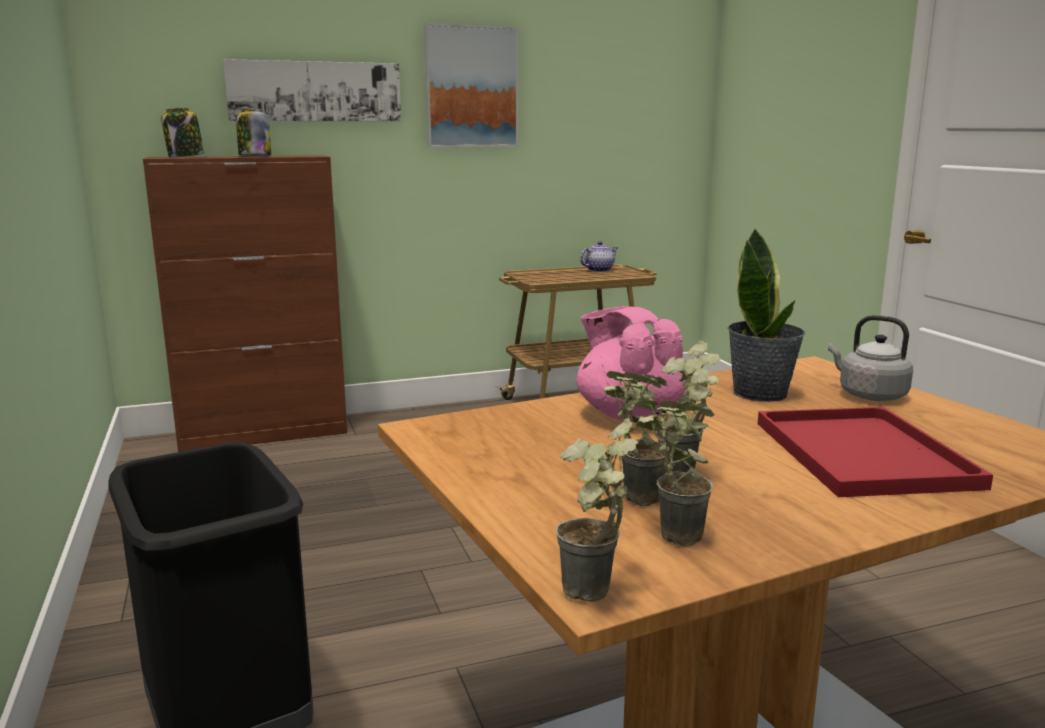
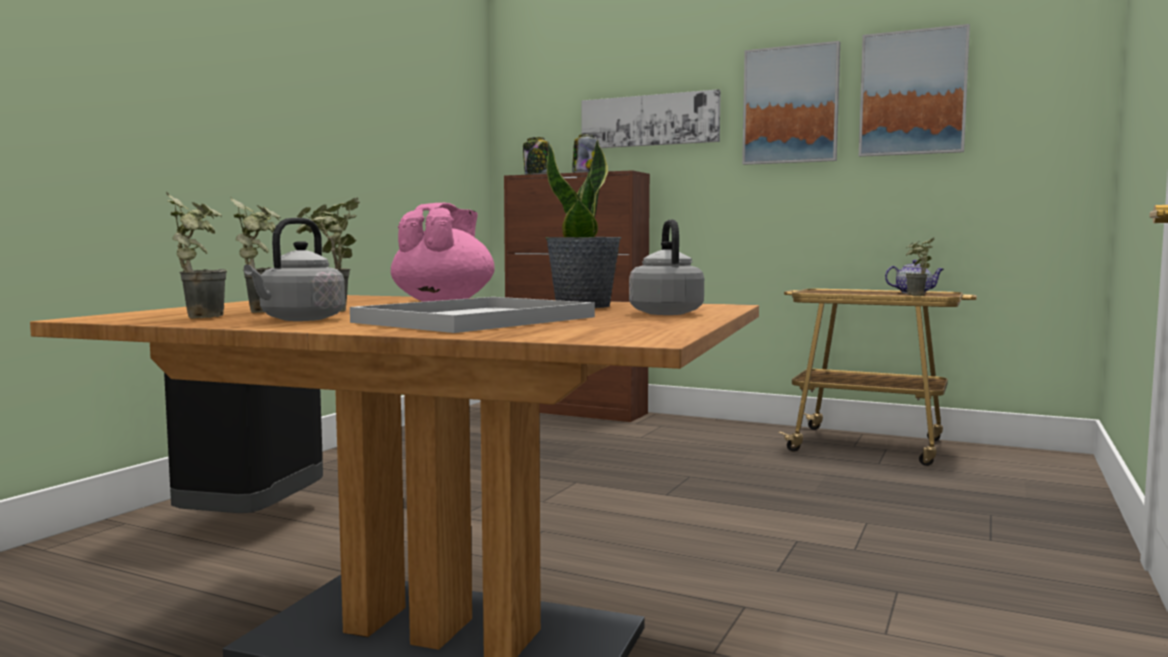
camera: 45 degrees right, 10 degrees down
potted plant [556,418,639,602] -> potted plant moved to [906,238,934,296]
red tray [758,407,993,497] -> white tray [350,297,595,333]
none -> grey kettle [244,218,345,321]
none -> picture [859,24,970,157]

